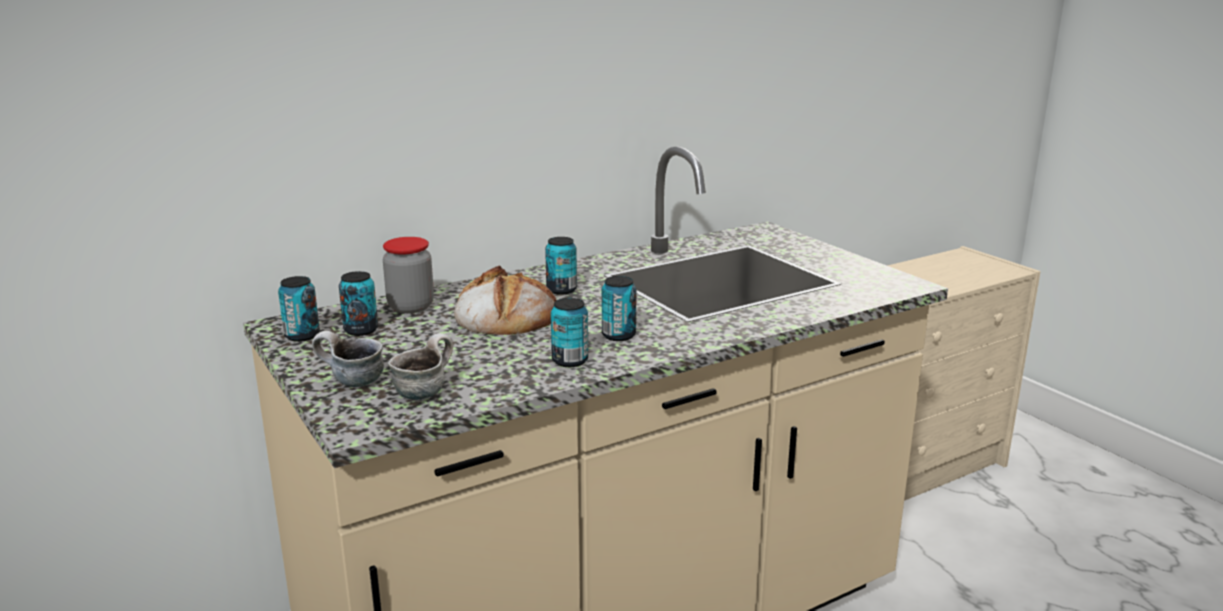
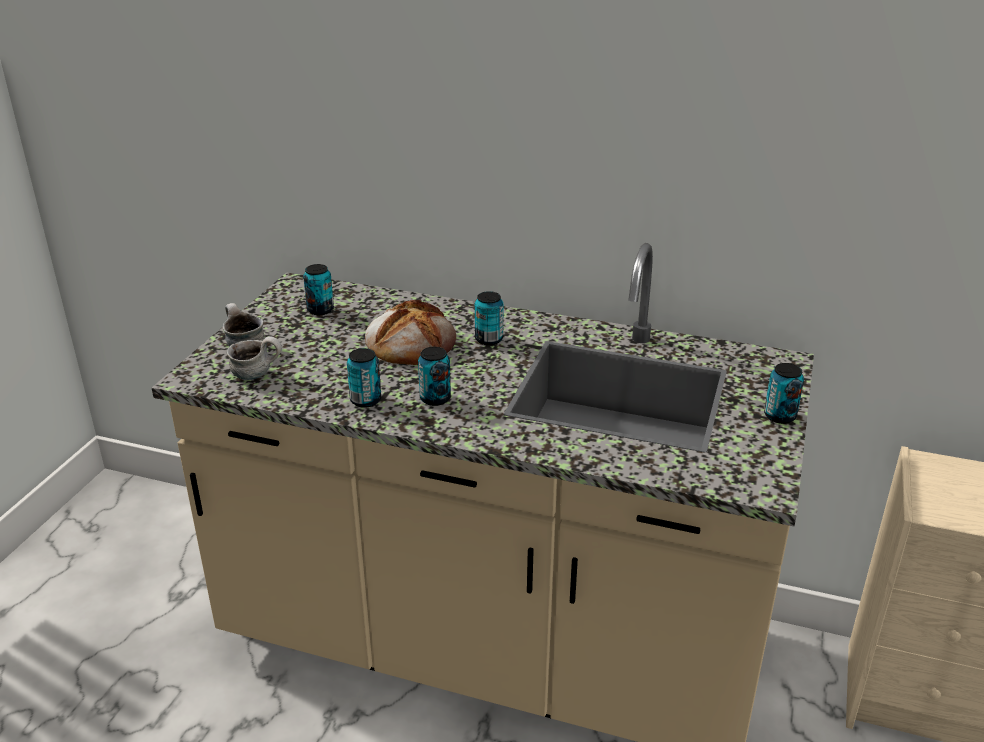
camera: 50 degrees right, 10 degrees up
can [278,276,320,342] -> can moved to [764,363,804,424]
jar [383,237,434,313] -> none

